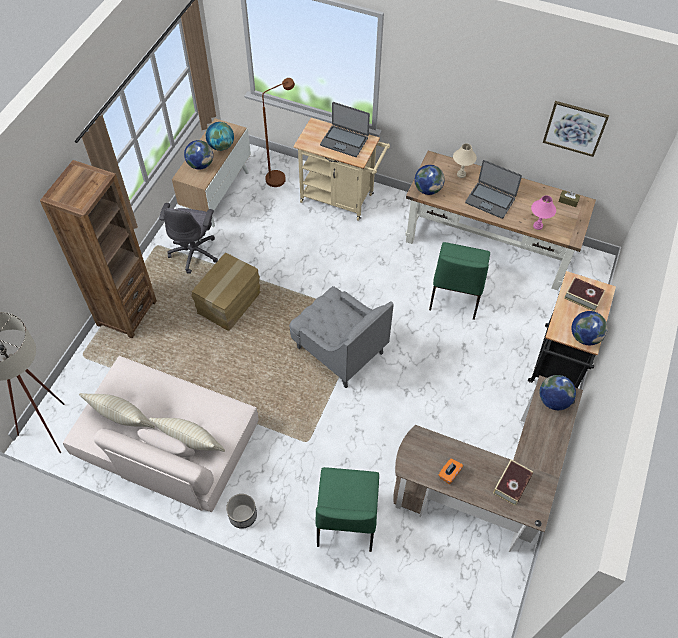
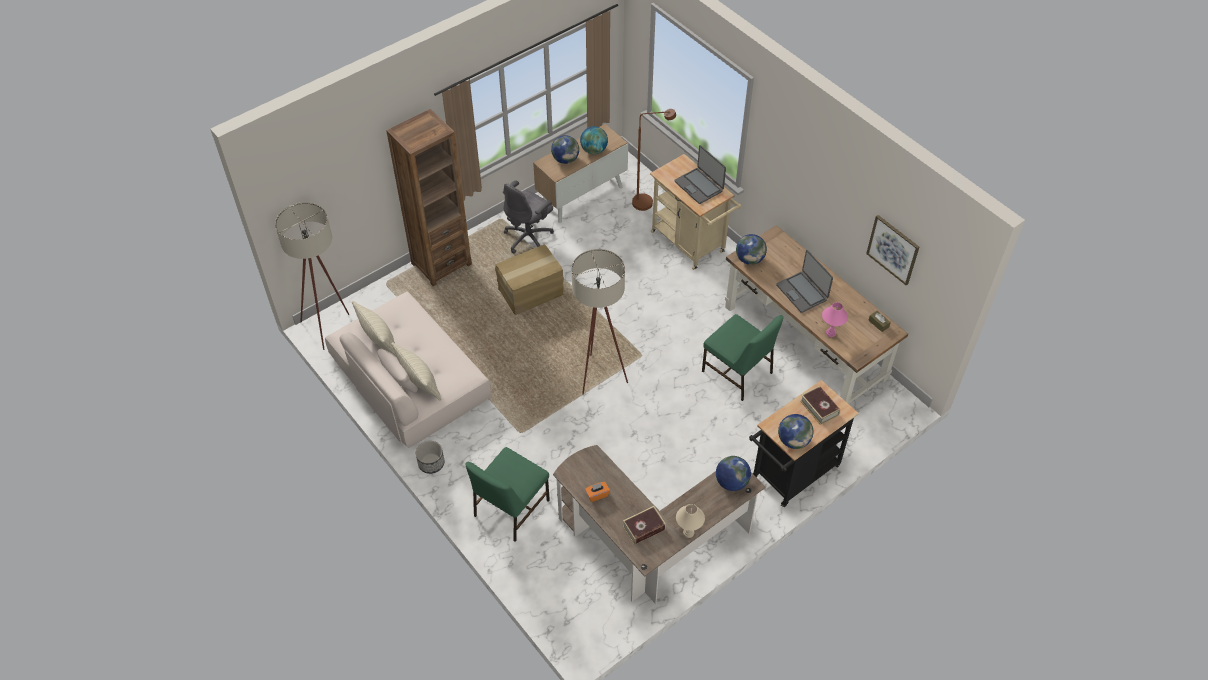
camera: 30 degrees right, 5 degrees down
grey armchair [289,286,394,388] -> beige floor lamp [572,249,628,395]
green chair [429,242,490,320] -> green chair turned 90 degrees counterclockwise [702,314,784,401]
beige table lamp [453,143,477,178] -> beige table lamp moved to [676,504,705,538]

